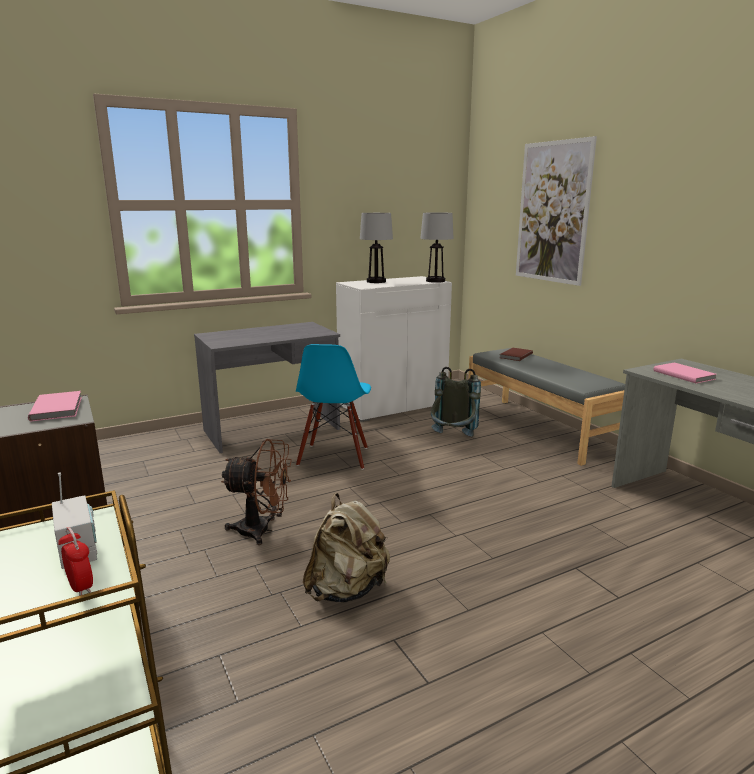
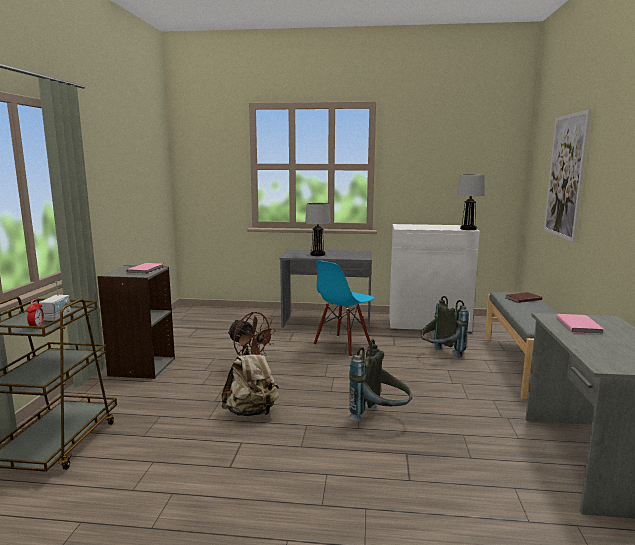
camera: 35 degrees right, 5 degrees down
table lamp [360,213,393,283] -> table lamp moved to [305,203,331,256]
none -> grey backpack [348,339,412,422]

